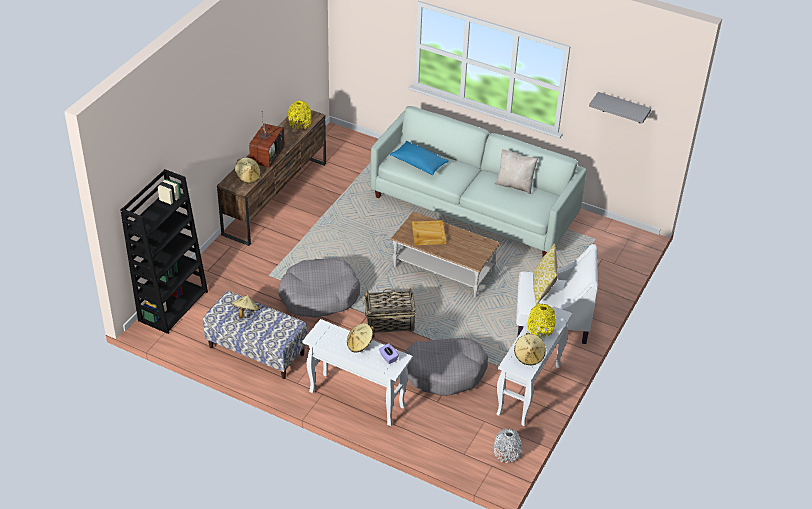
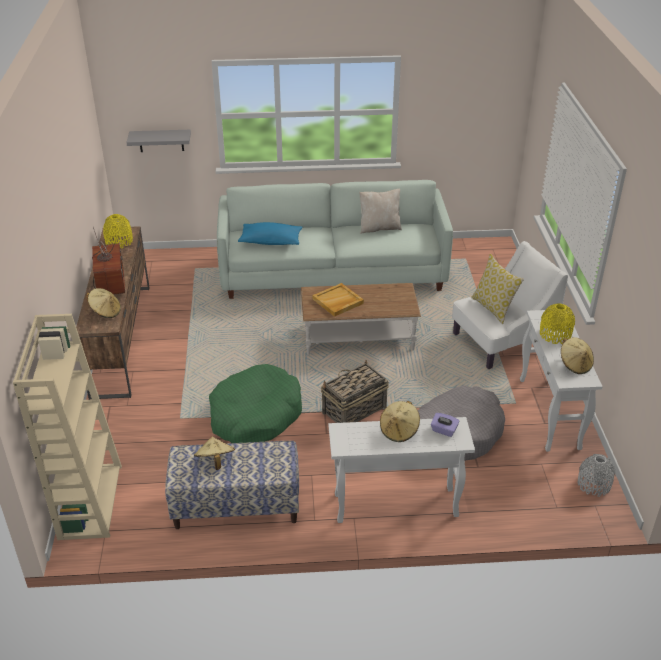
camera: 30 degrees left, 5 degrees down
black bookcase [120,169,208,334] -> beige bookcase [13,314,122,540]
grey dog bed [278,259,360,318] -> green dog bed [209,364,302,443]
grey shelf [589,92,651,123] -> grey shelf moved to [126,130,191,152]

